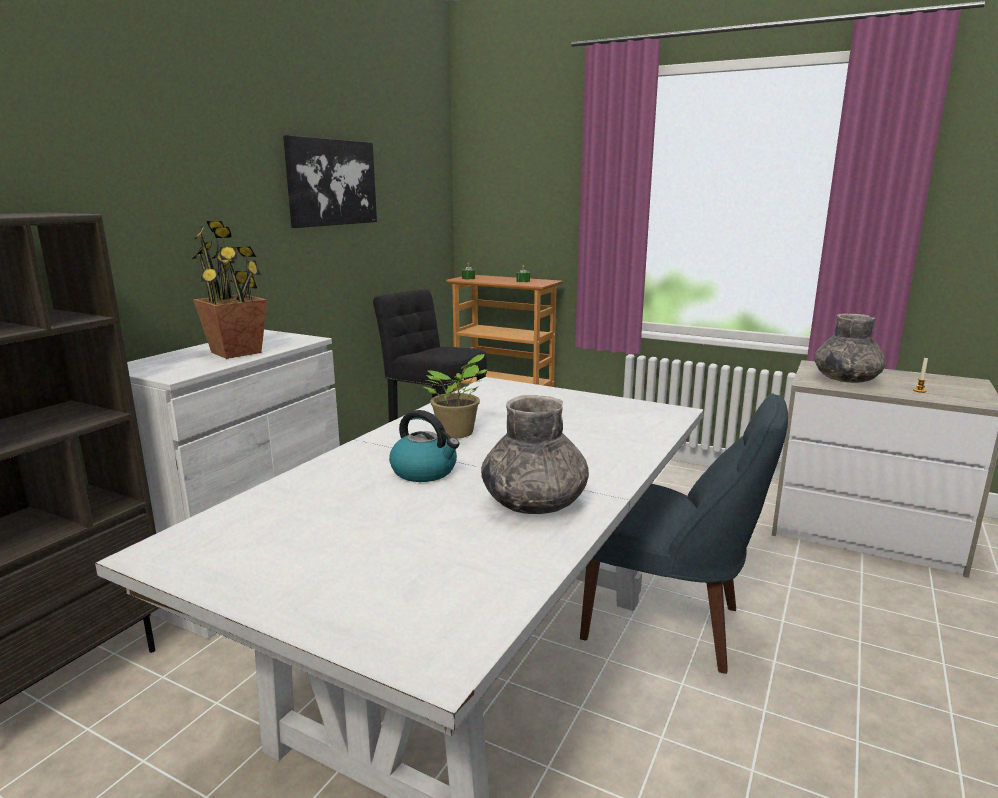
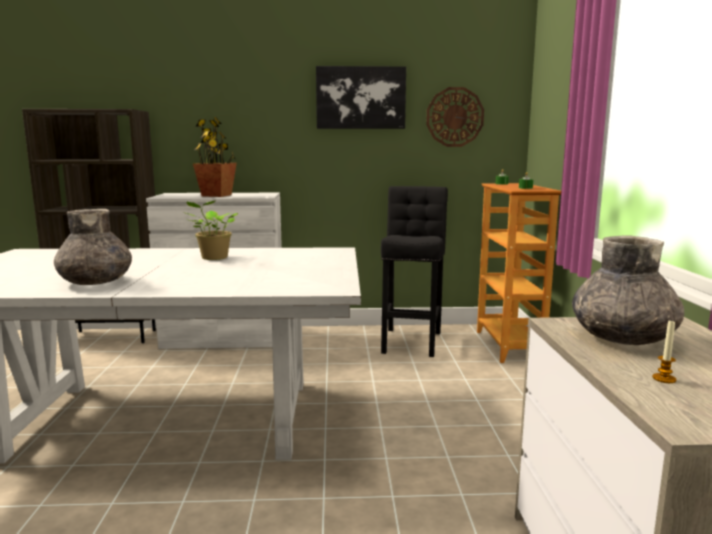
camera: 60 degrees right, 5 degrees down
kettle [389,410,459,482] -> none
blue chair [580,393,788,674] -> none
none -> wall clock [426,87,484,147]

